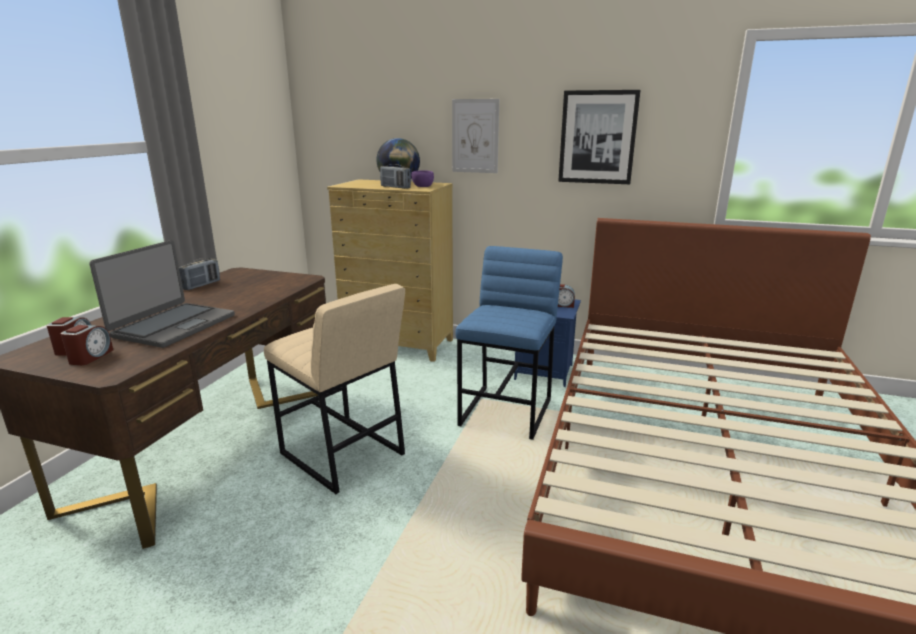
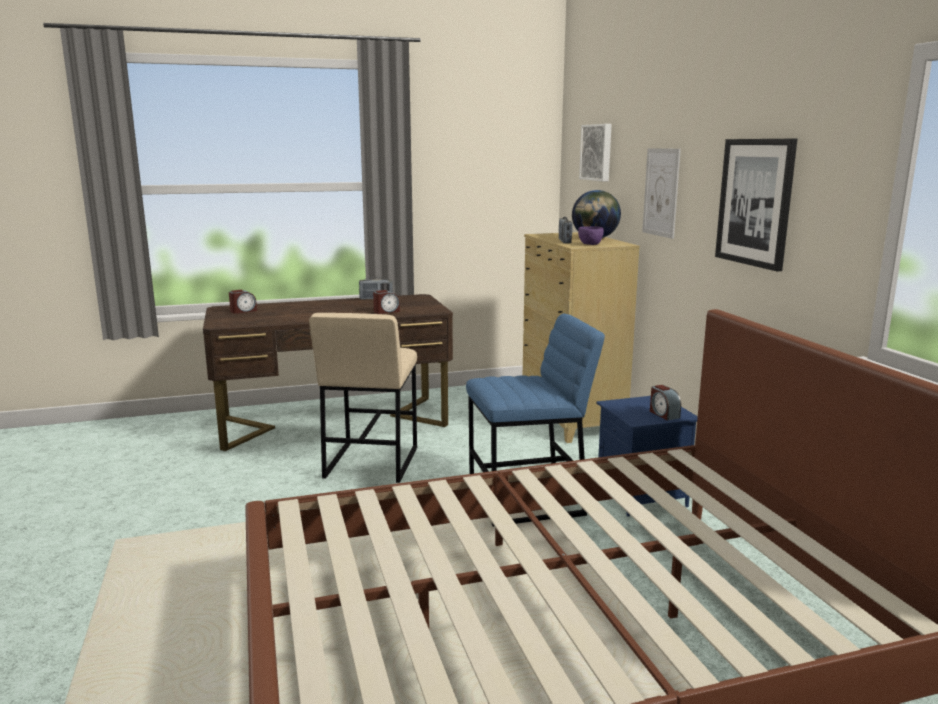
camera: 55 degrees right, 5 degrees down
alarm clock [61,325,113,365] -> alarm clock moved to [373,290,400,314]
laptop [89,240,235,348] -> none
none -> picture [579,124,612,181]

